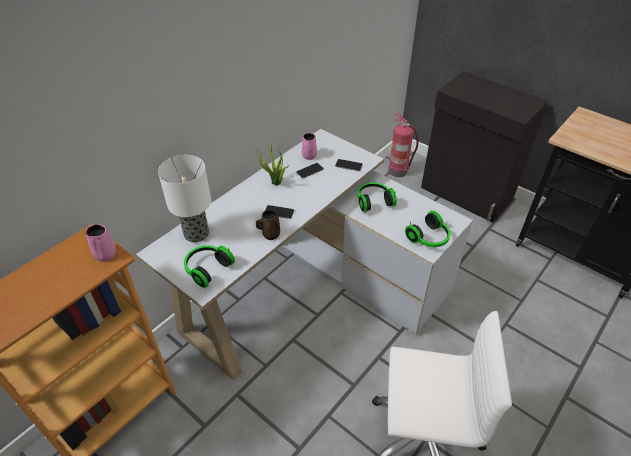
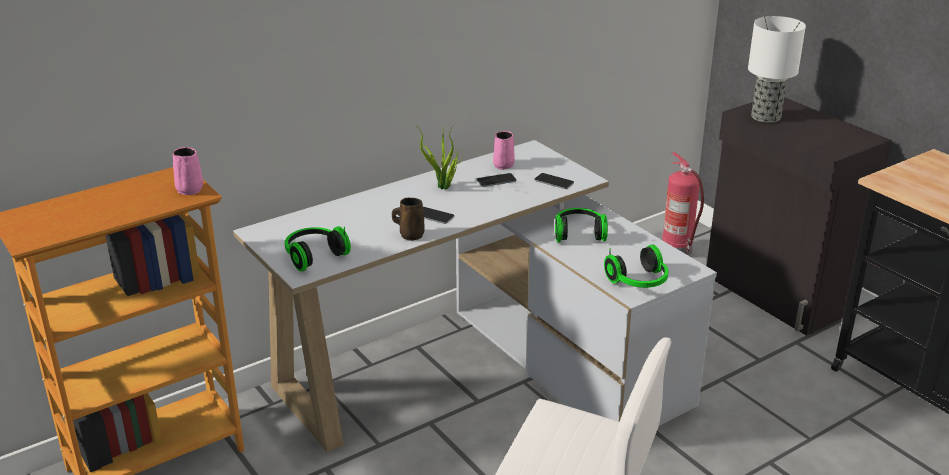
camera: 15 degrees right, 15 degrees down
table lamp [158,155,211,243] -> table lamp moved to [748,16,806,123]

